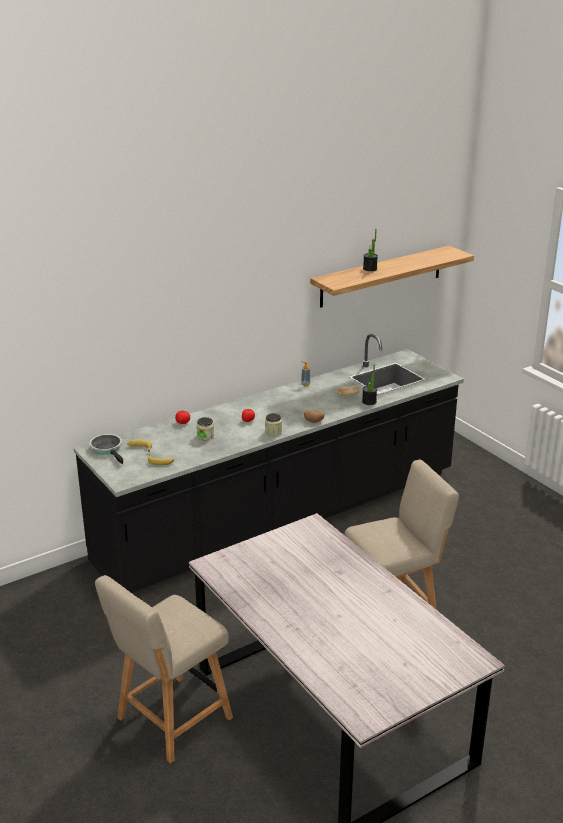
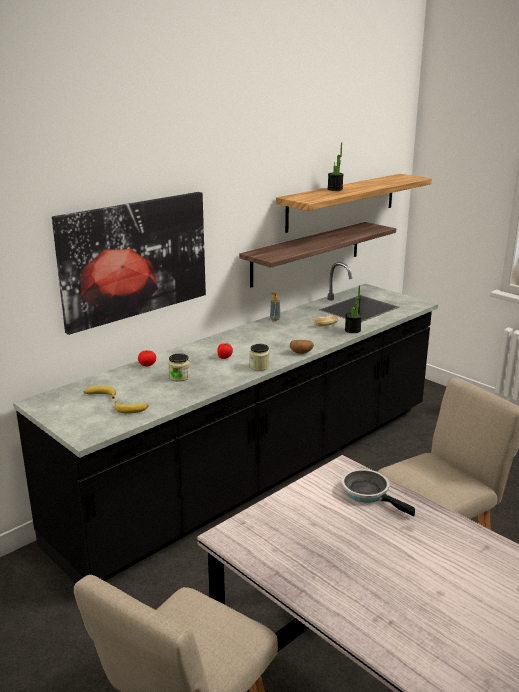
camera: 10 degrees left, 5 degrees down
frying pan [90,434,123,464] -> frying pan moved to [342,469,415,517]
none -> picture [52,192,206,335]
none -> shelf [239,222,396,287]

